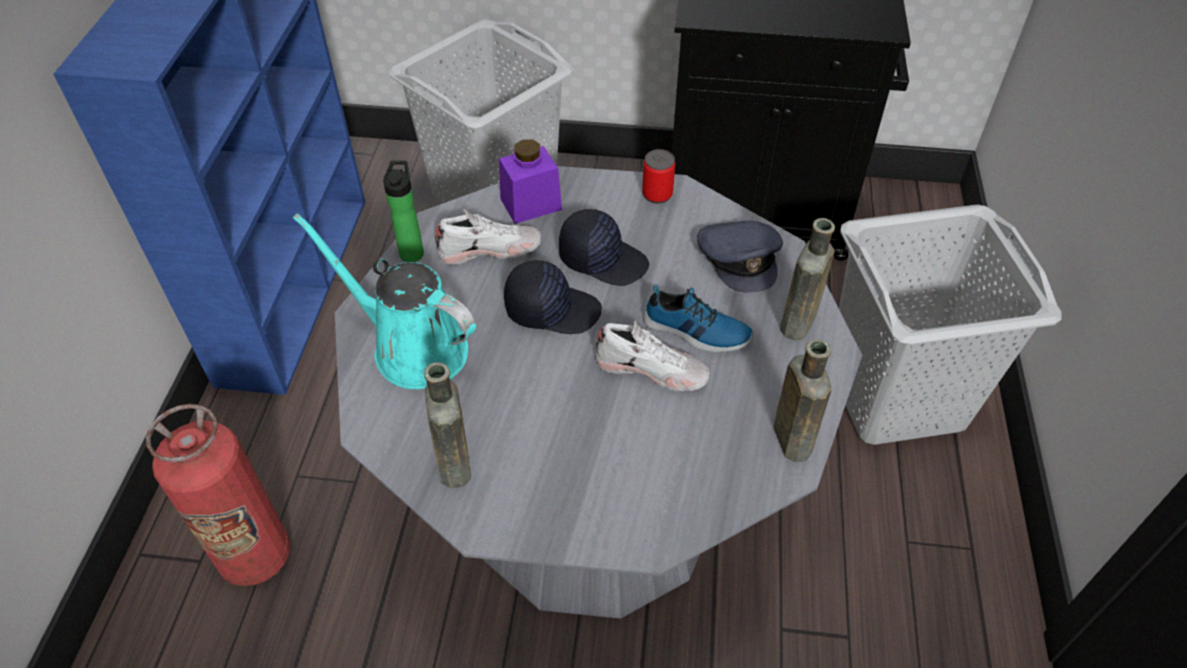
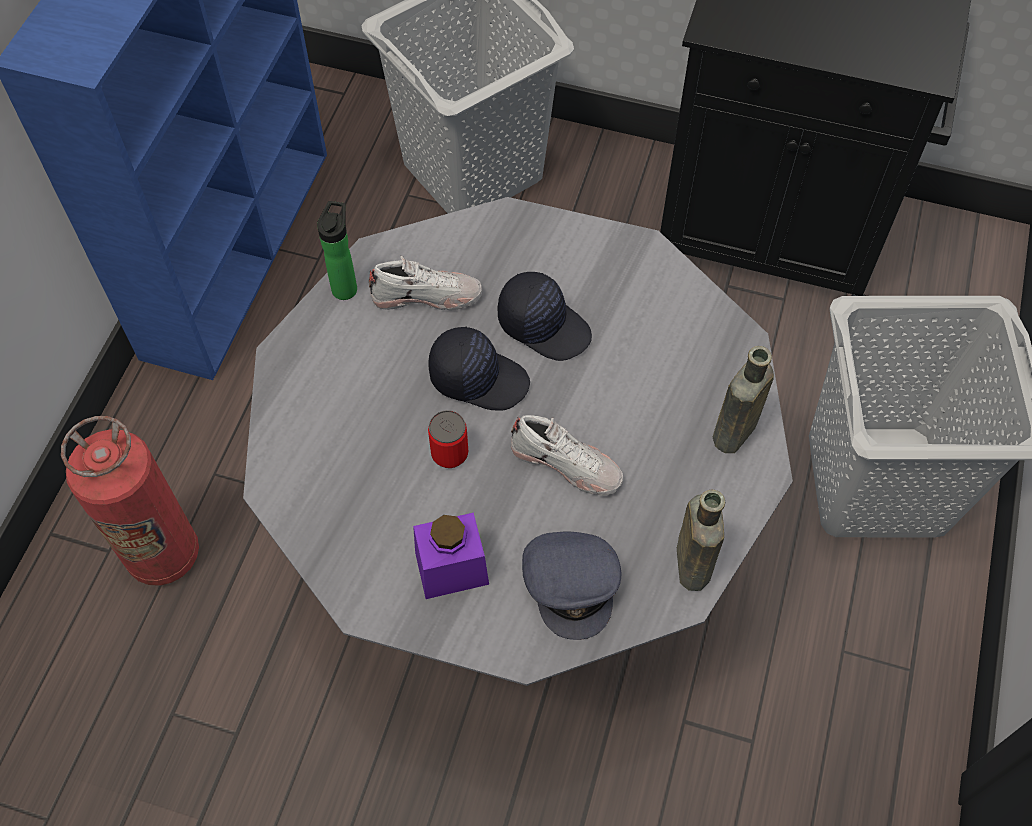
camera: 10 degrees right, 10 degrees up
turquoise watering can [293,213,476,389] -> none
brown bottle [424,362,471,488] -> none
purple jar [499,139,562,224] -> purple jar moved to [413,513,489,599]
can [642,149,675,204] -> can moved to [428,410,468,468]
shoe [643,285,753,352] -> none
grey cap [697,221,783,293] -> grey cap moved to [522,532,621,640]

